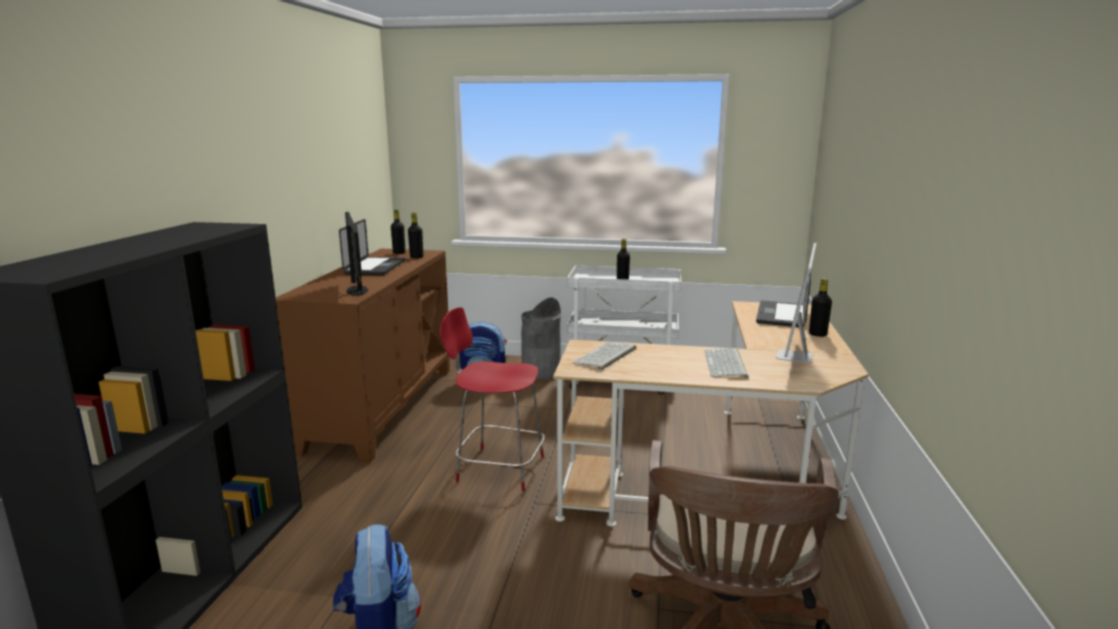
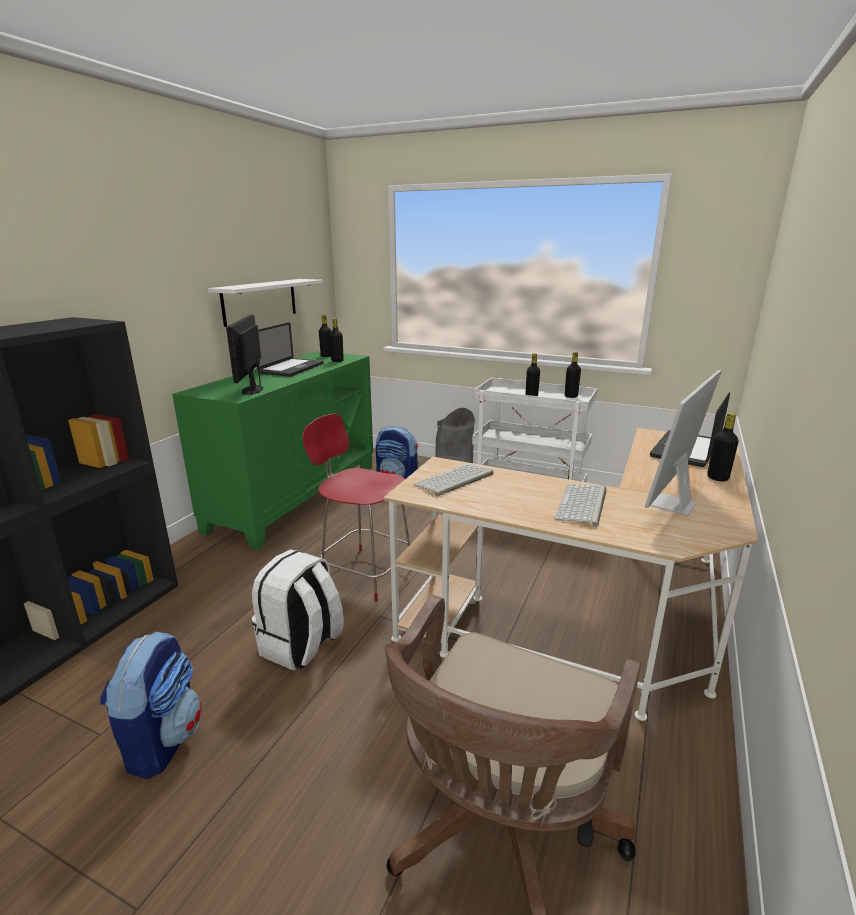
camera: 15 degrees right, 5 degrees up
brown cabinet [276,249,450,463] -> green cabinet [172,351,373,550]
none -> white shelf [208,279,322,327]
none -> white backpack [252,549,344,671]
none -> black bottle [565,352,581,398]

